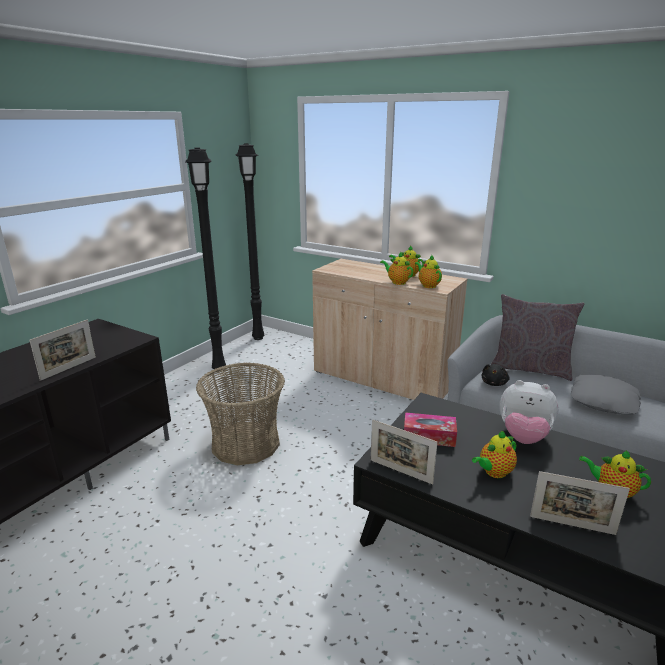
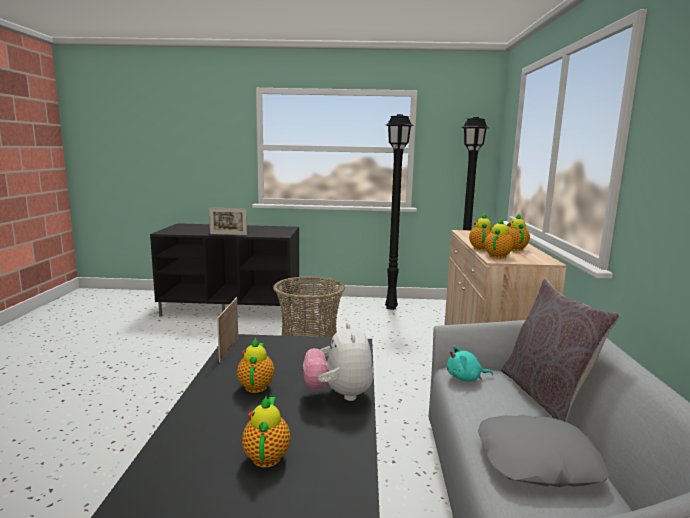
camera: 60 degrees right, 10 degrees down
tissue box [404,412,457,447] -> none
teapot [472,430,517,478] -> teapot turned 60 degrees clockwise [237,337,274,393]
black plush toy [482,364,509,386] -> turquoise plush toy [447,346,493,382]
picture frame [530,471,630,535] -> none

